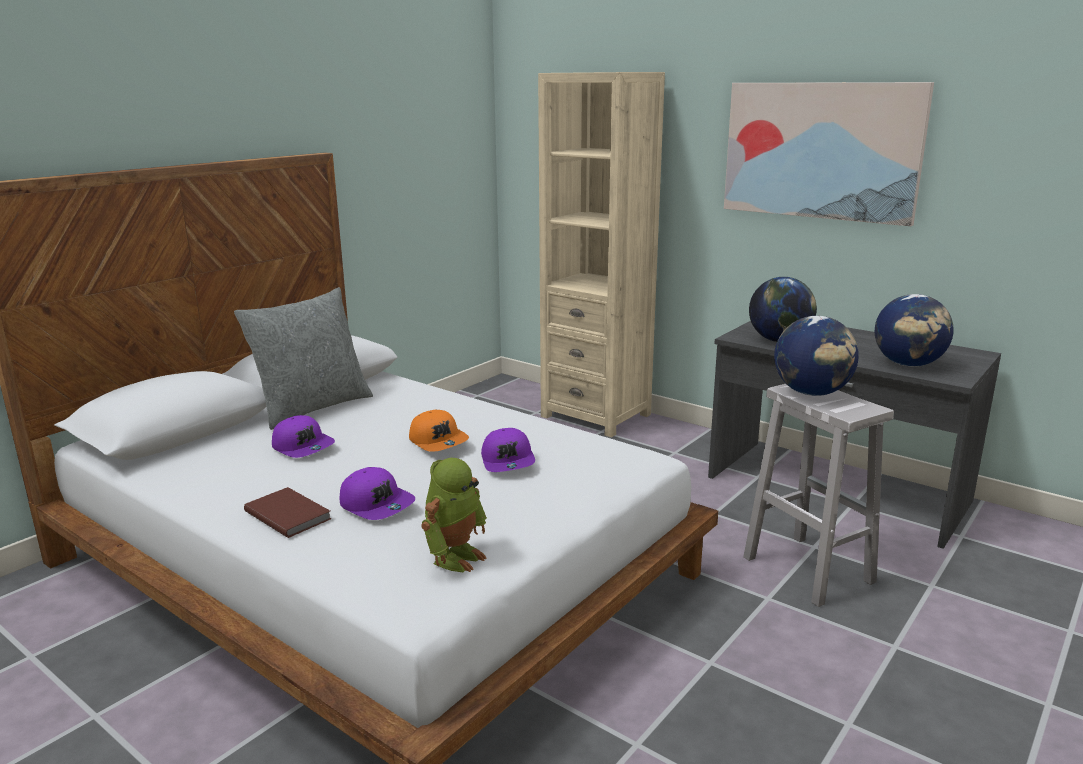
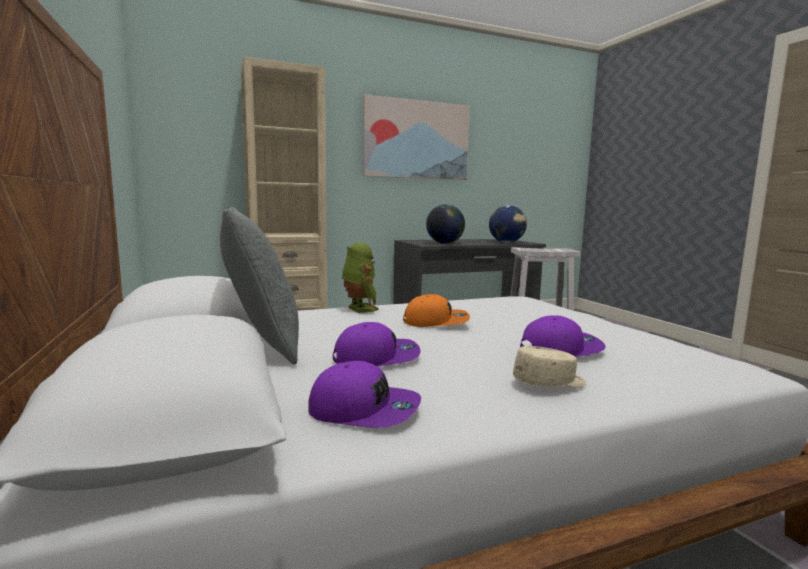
camera: 60 degrees left, 10 degrees down
brown book [244,487,331,538] -> beige cap [513,346,586,388]
toy robot [421,458,487,572] -> toy robot moved to [342,242,379,313]
purple cap [481,428,535,472] -> purple cap moved to [308,361,421,428]
globe [774,316,859,396] -> none

